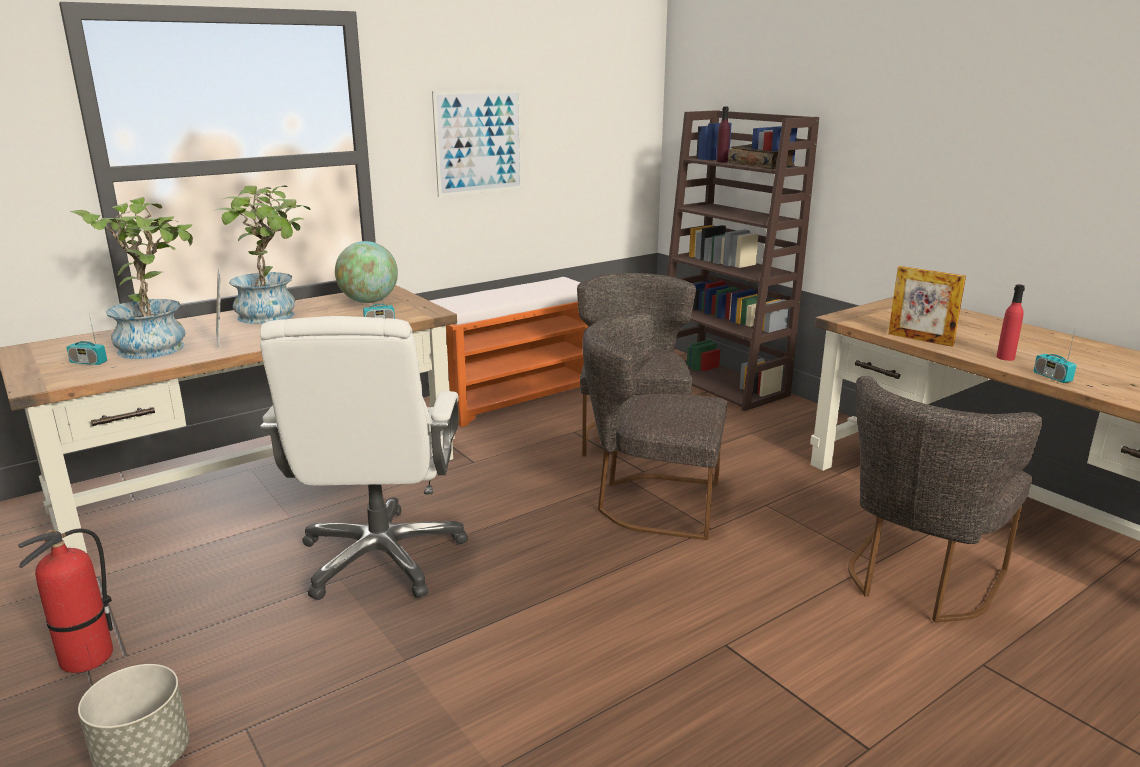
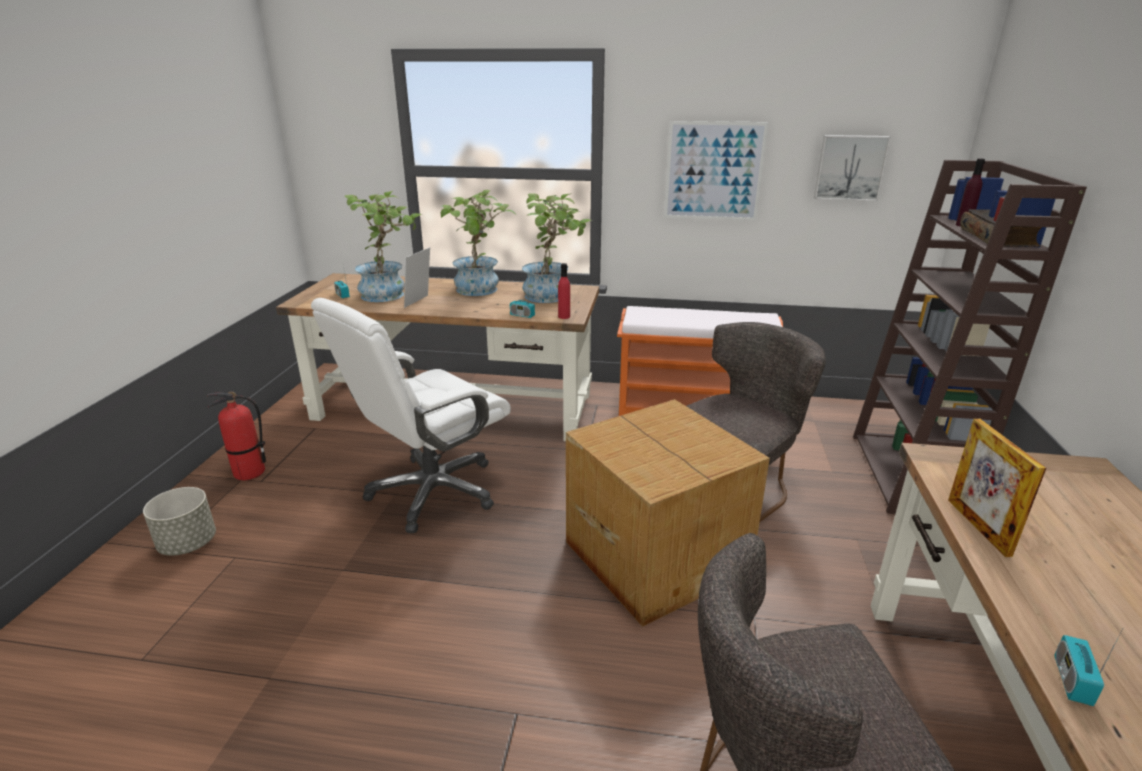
camera: 45 degrees right, 5 degrees up
globe [335,241,398,303] -> potted plant [522,194,592,303]
grey chair [582,313,727,540] -> cardboard box [566,399,770,627]
red bottle [996,284,1025,361] -> red bottle moved to [558,263,570,319]
none -> picture [814,135,891,201]

